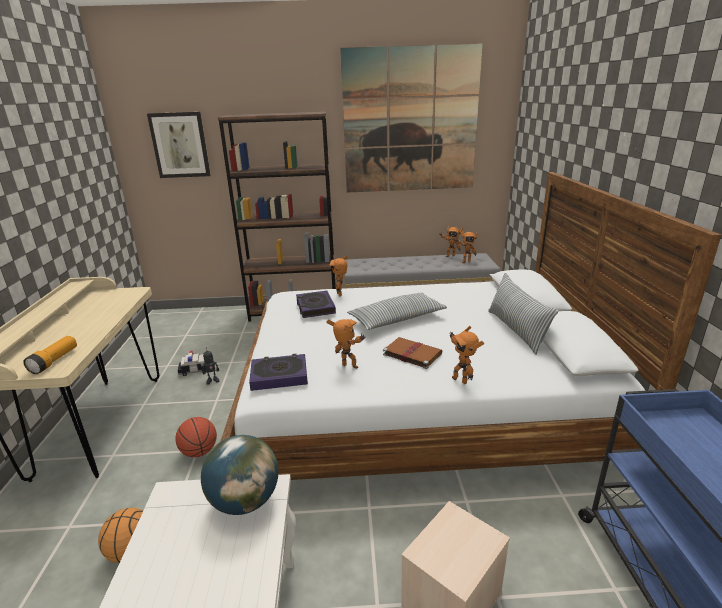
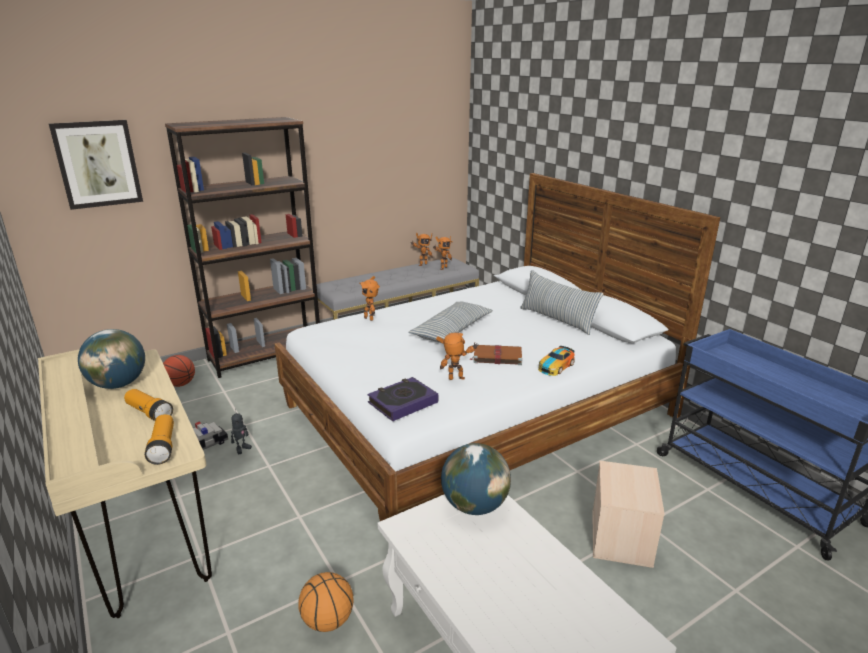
camera: 30 degrees left, 0 degrees up
basketball [175,417,217,457] -> basketball moved to [163,355,195,387]
book [296,291,336,318] -> none
picture [340,43,483,192] -> none
toy robot [449,326,484,384] -> toy car [538,346,575,376]
none -> globe [78,329,145,389]
none -> flashlight [124,389,173,421]

